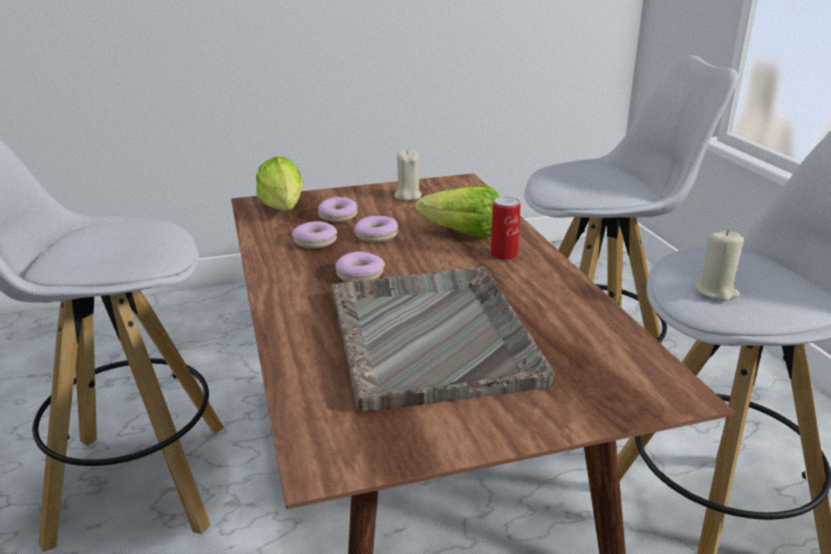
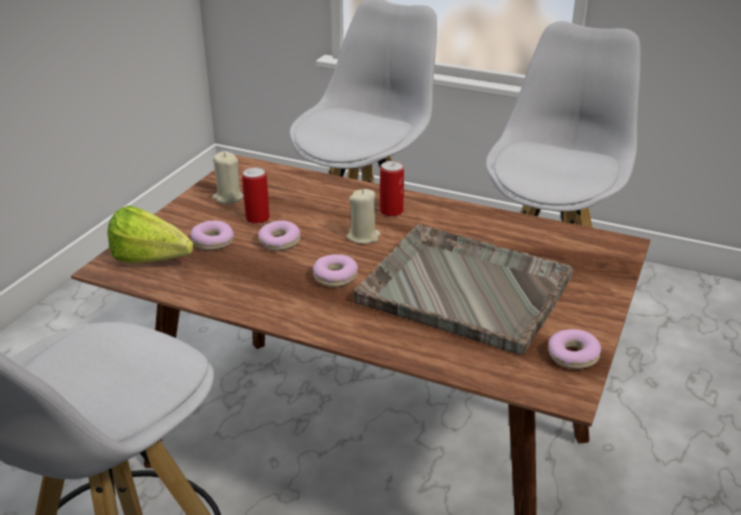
camera: 50 degrees left, 5 degrees up
donut [292,221,337,249] -> donut moved to [548,329,601,369]
lettuce [416,186,499,238] -> none
beige candle [695,230,744,301] -> beige candle moved to [347,189,380,244]
none -> can [242,167,270,224]

